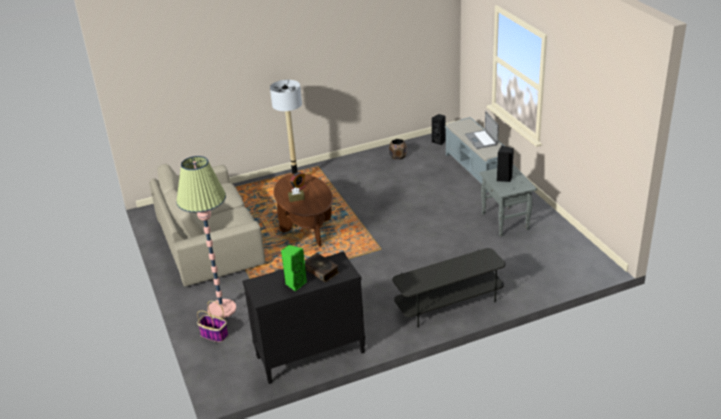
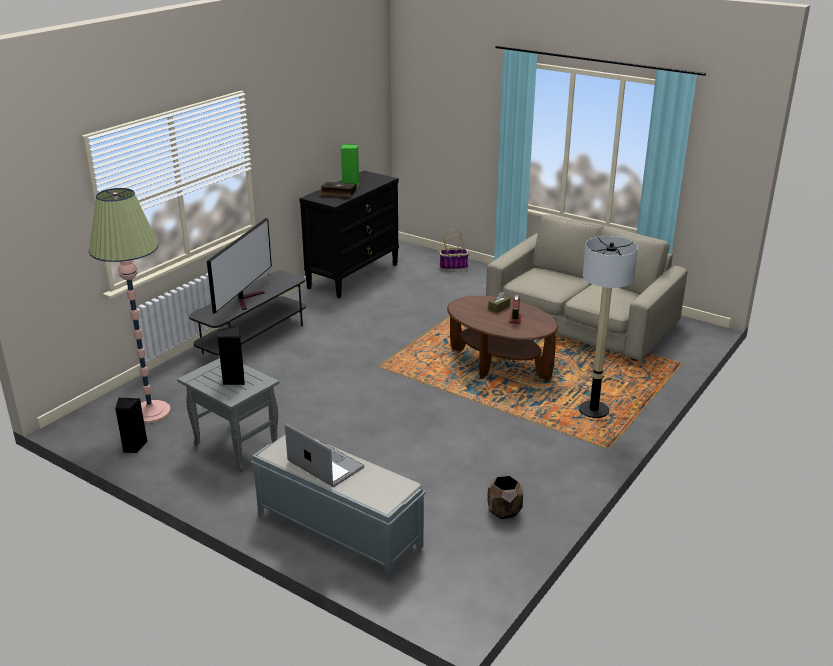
camera: 145 degrees right, 5 degrees down
floor lamp [176,156,236,318] -> floor lamp moved to [89,188,171,423]
black speaker [432,114,446,145] -> black speaker moved to [115,398,148,453]
none -> television [207,218,272,314]

